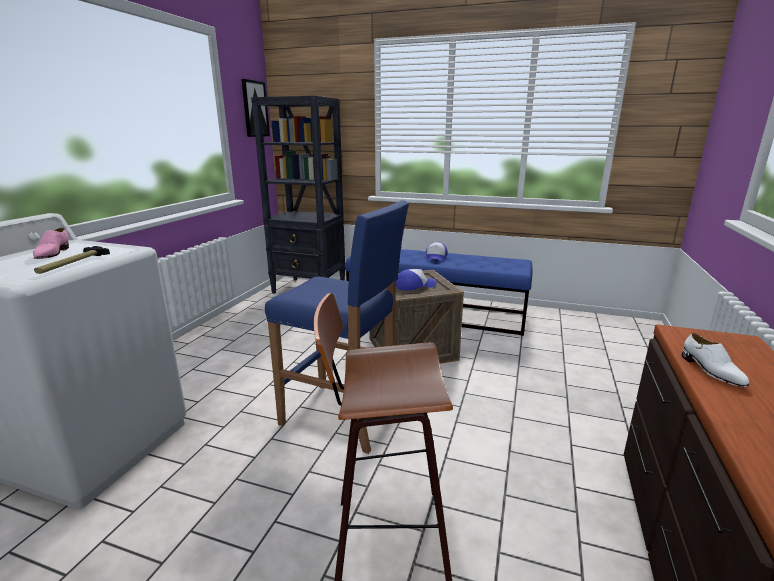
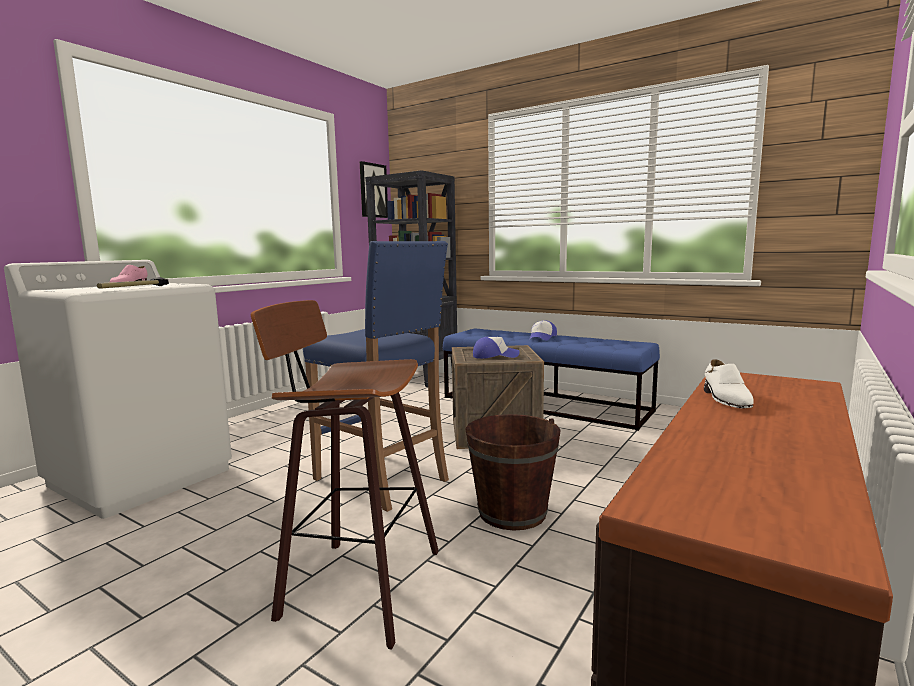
camera: 15 degrees right, 10 degrees down
none -> brown bucket [466,414,561,531]

